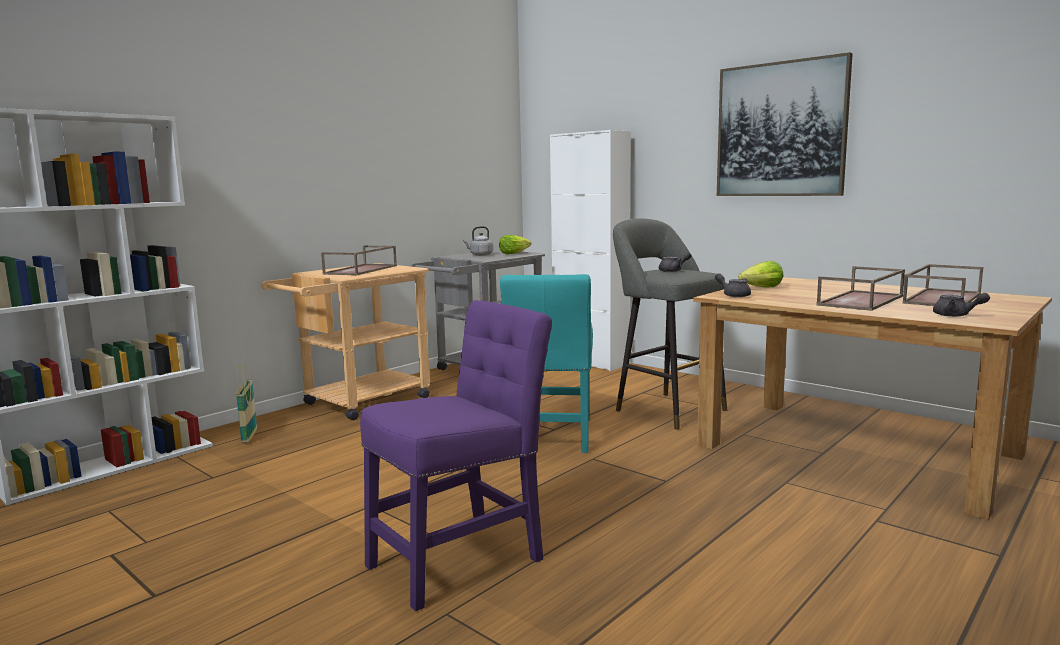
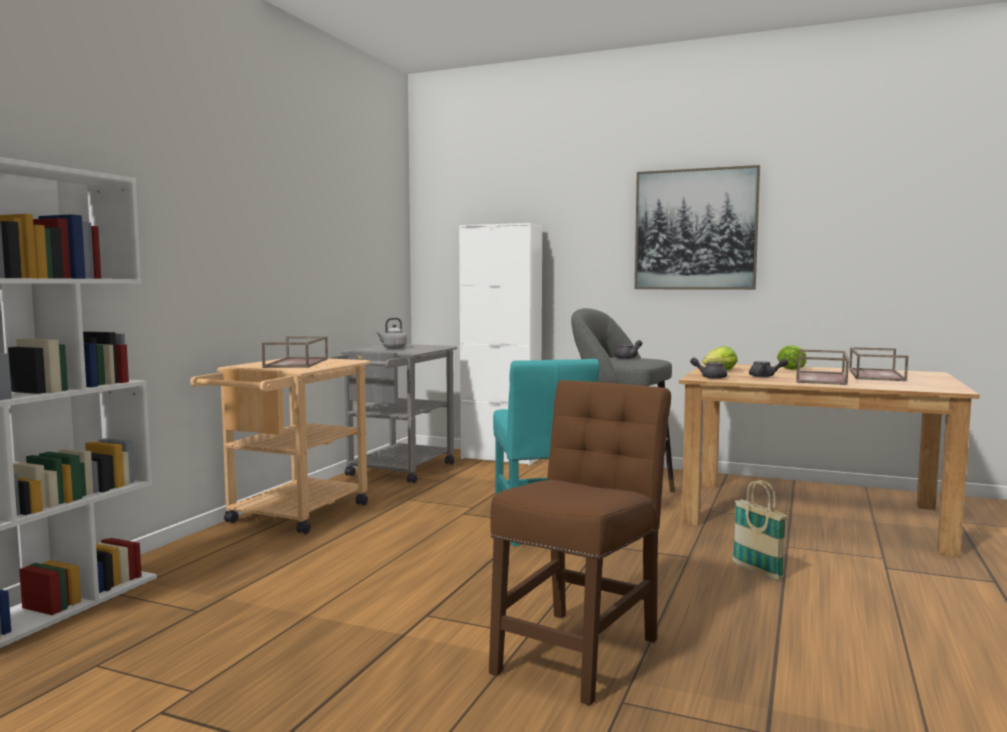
camera: 20 degrees left, 5 degrees down
basket [236,364,257,443] -> basket moved to [732,480,787,580]
purple chair [360,300,552,611] -> brown chair [489,380,671,705]
lettuce [499,235,531,255] -> lettuce moved to [777,345,806,370]
grey teapot [933,293,990,317] -> grey teapot moved to [749,358,788,377]

